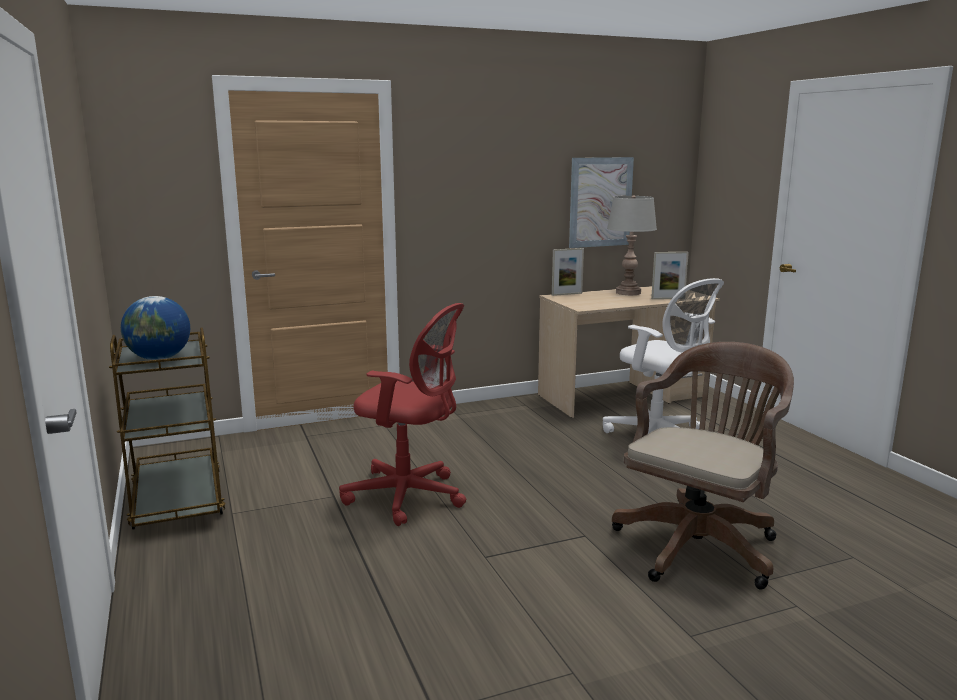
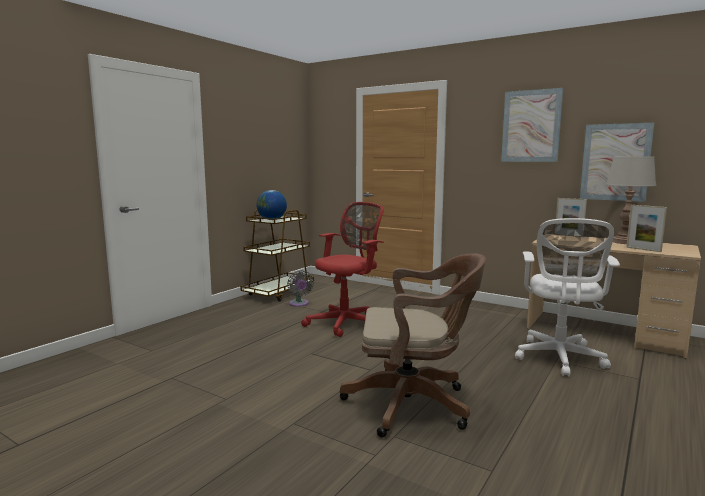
camera: 55 degrees right, 5 degrees down
red office chair [339,303,466,526] -> red office chair turned 120 degrees counterclockwise [301,202,384,337]
none -> grey fan [287,270,314,307]
none -> picture [501,88,563,162]

